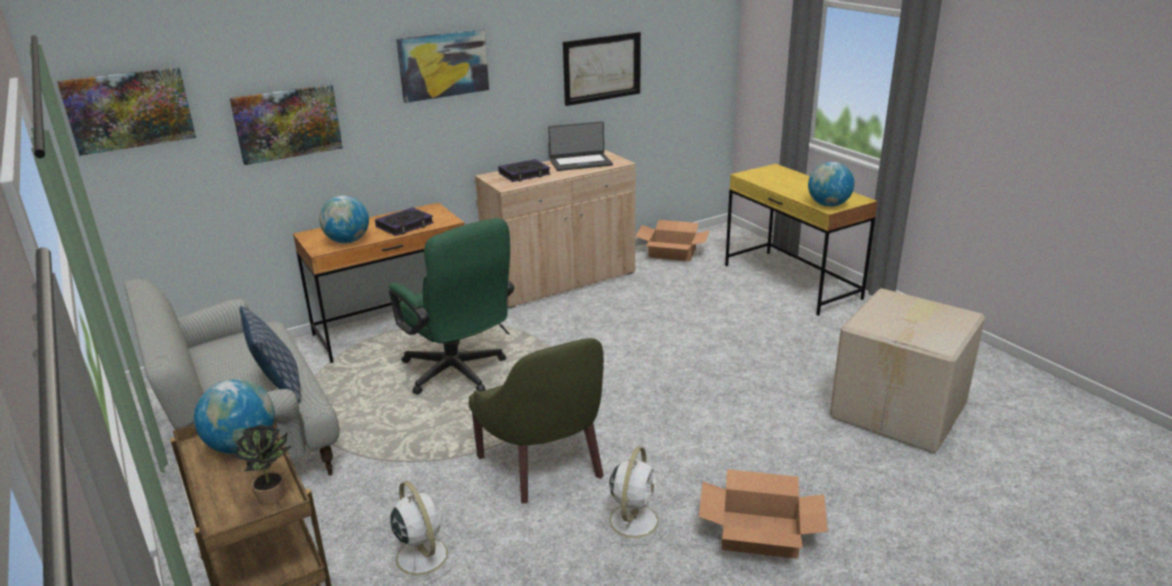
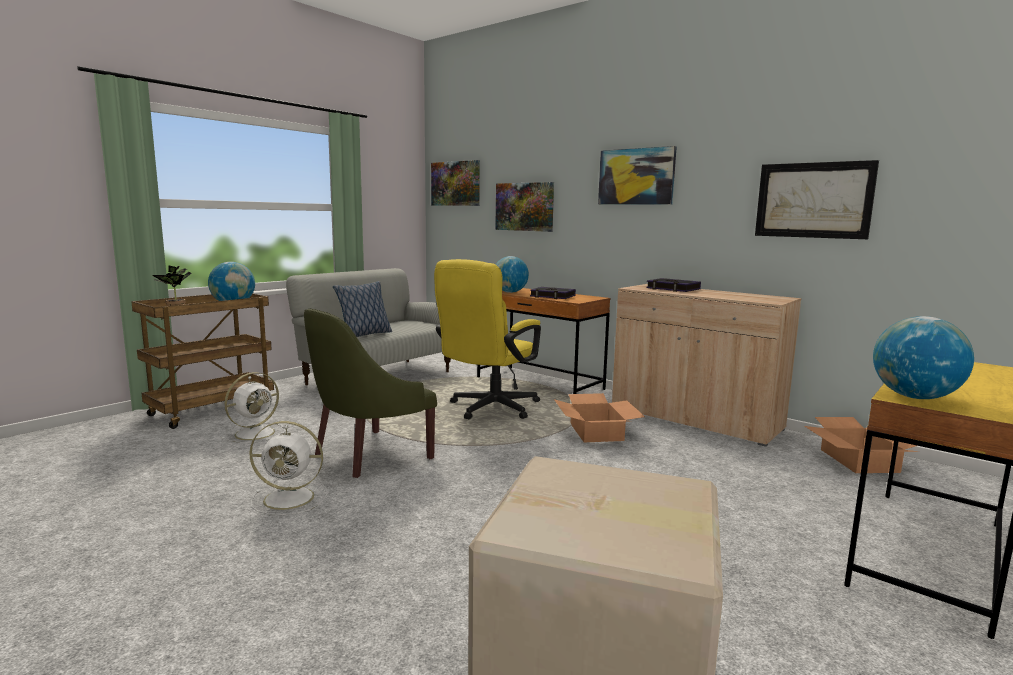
camera: 70 degrees right, 15 degrees down
green office chair [389,218,514,395] -> yellow office chair [434,259,541,419]
laptop [548,121,613,171] -> none
cardboard box [699,469,828,559] -> cardboard box moved to [554,393,645,442]

